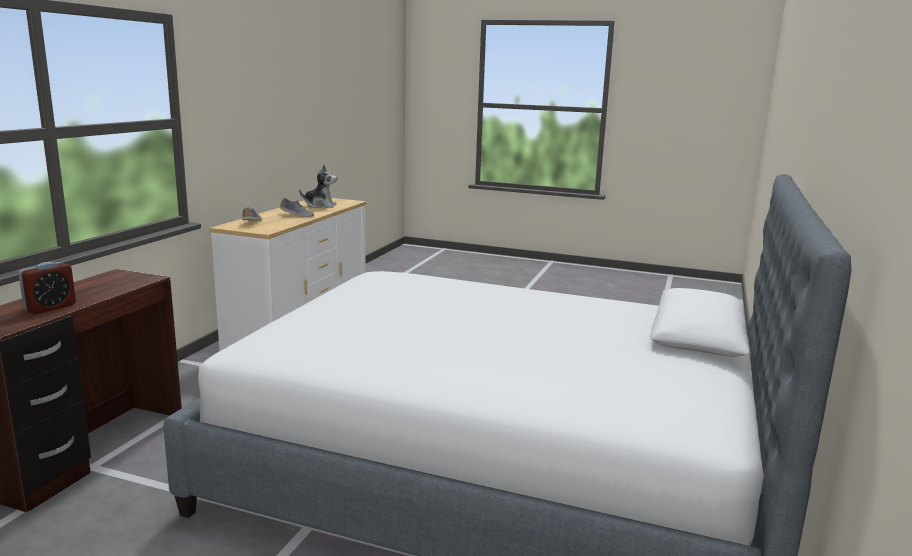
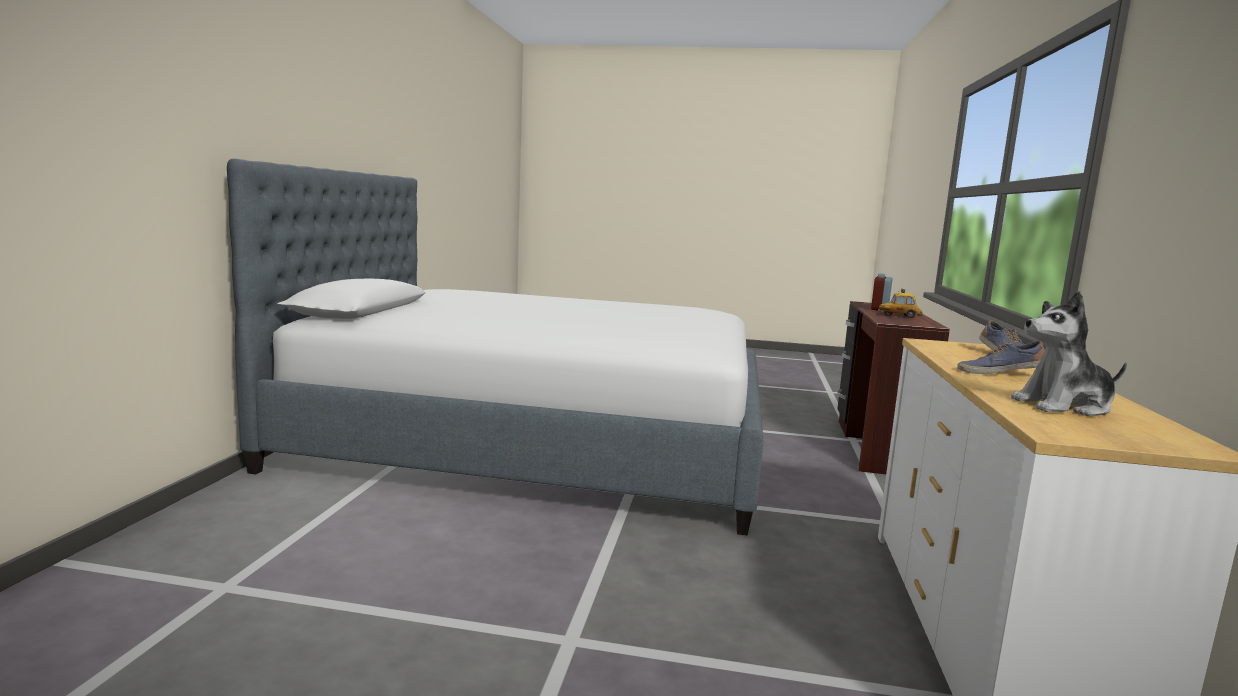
camera: 170 degrees right, 5 degrees down
none -> toy car [878,289,923,318]

